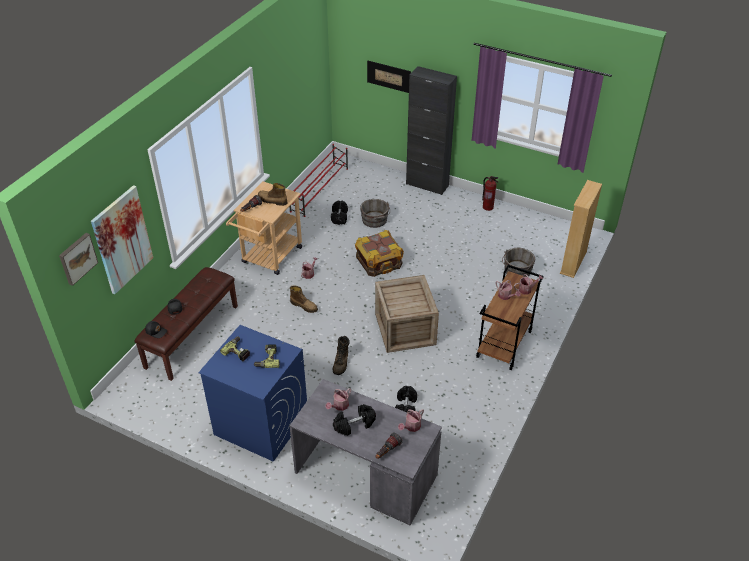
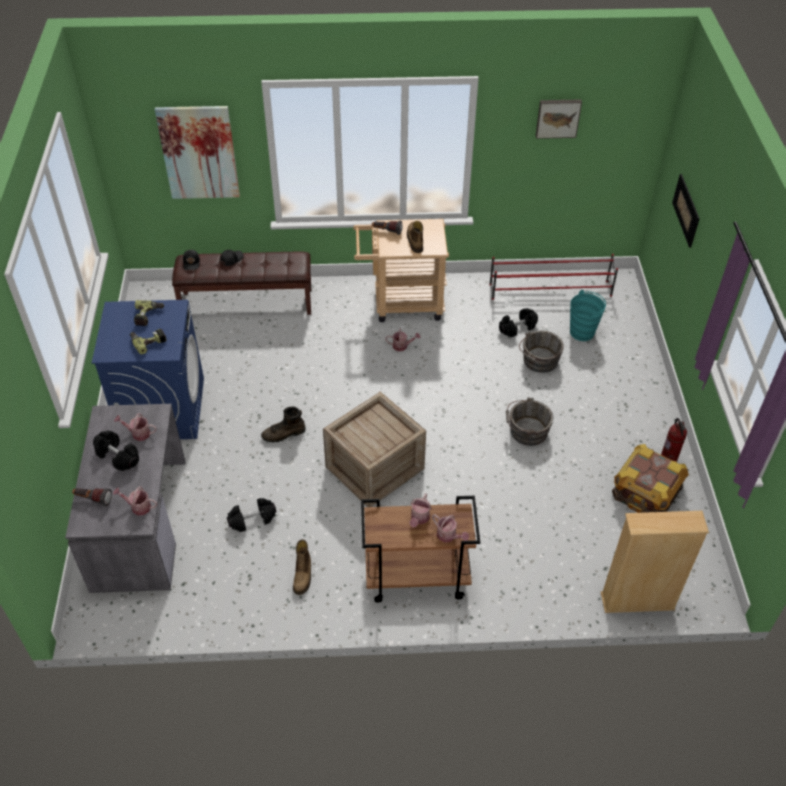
camera: 60 degrees right, 5 degrees up
picture [59,233,98,286] -> picture moved to [536,99,582,139]
boot [290,286,318,313] -> boot moved to [293,539,311,595]
crate [355,230,404,277] -> crate moved to [612,444,689,513]
black cabinet [406,66,457,195] -> none
grey bucket [502,248,535,277] -> grey bucket moved to [506,397,553,446]
none -> turquoise bucket [570,290,606,341]

